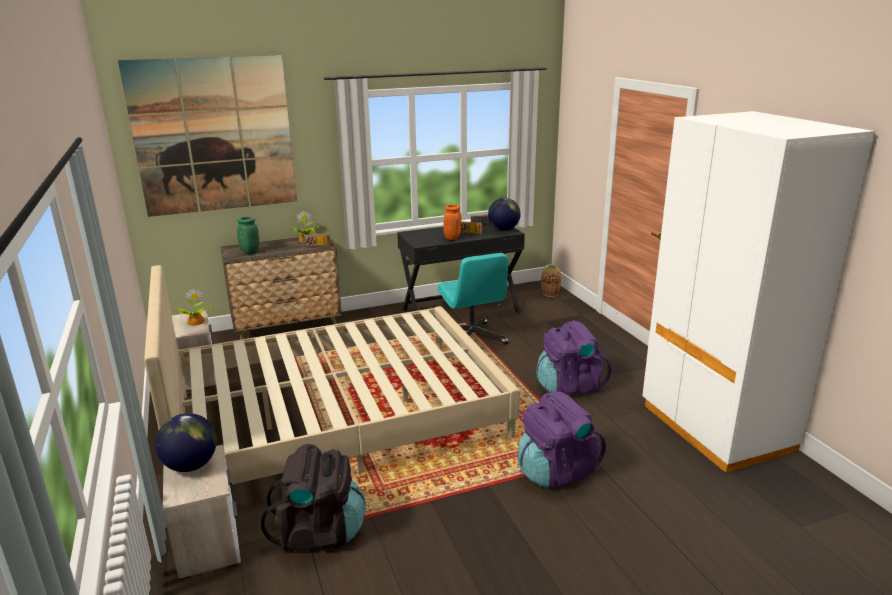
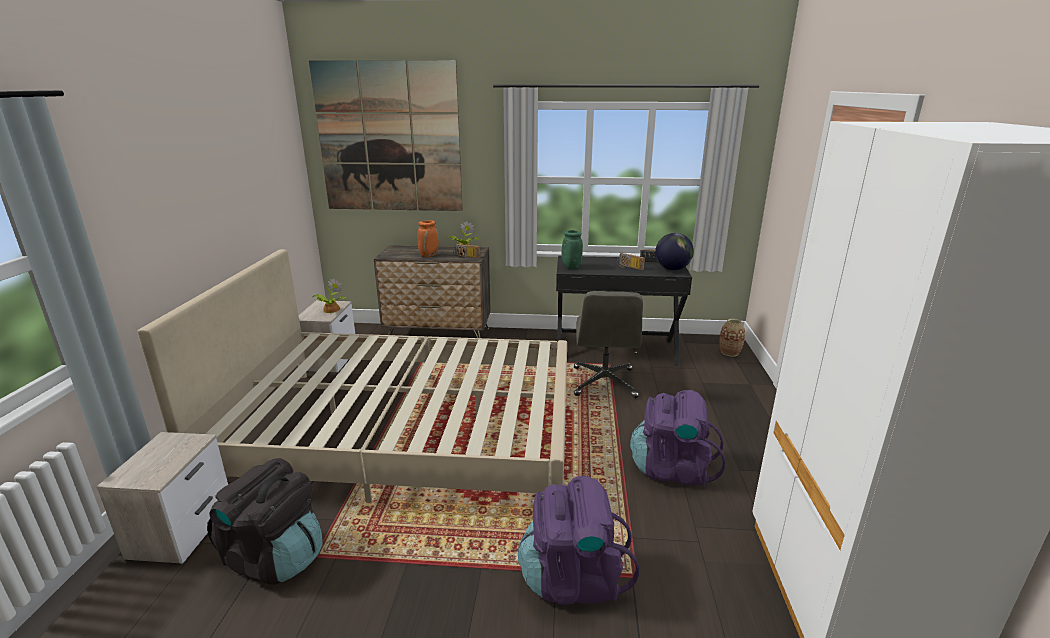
camera: 25 degrees right, 0 degrees up
globe [155,413,217,472] -> none
green vase [237,217,259,254] -> green vase moved to [561,230,583,269]
turquoise office chair [437,253,508,344] -> grey office chair [574,291,643,398]
orange vase [443,205,462,240] -> orange vase moved to [417,220,439,257]

